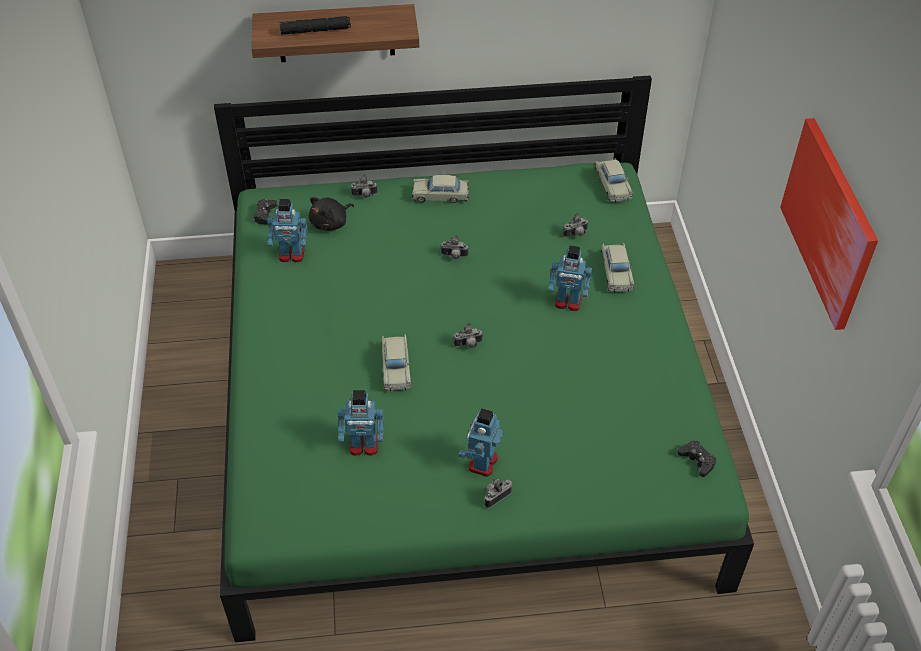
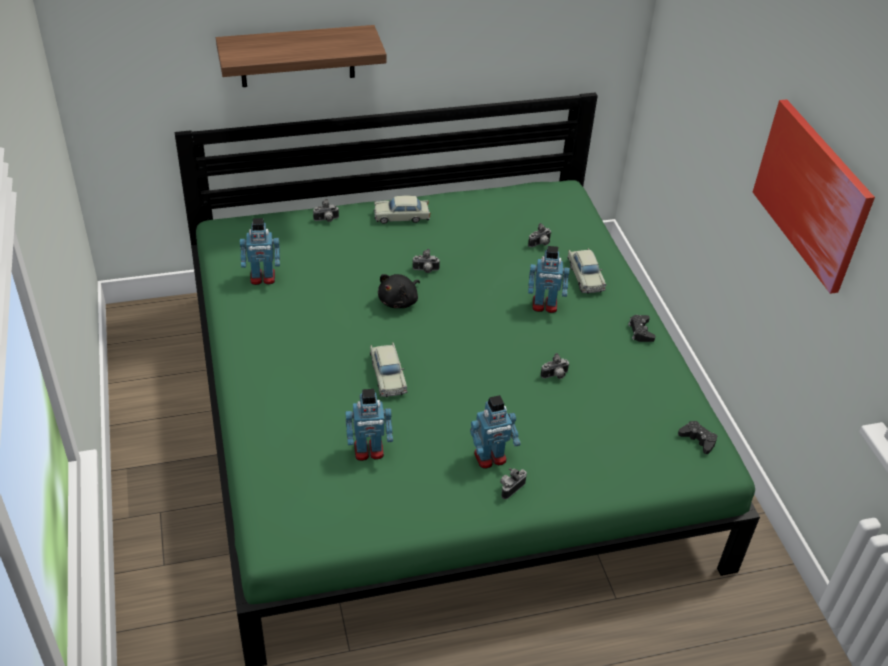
camera: 10 degrees left, 5 degrees down
black game controller [254,199,278,225] -> black game controller moved to [628,315,656,342]
black flashlight [280,16,351,35] -> none
black plush toy [309,197,354,230] -> black plush toy moved to [378,274,420,308]
camera [454,323,483,348] -> camera moved to [540,353,570,379]
toy robot [458,408,503,477] -> toy robot turned 120 degrees counterclockwise [470,395,521,469]
beige toy car [595,158,633,202] -> none

